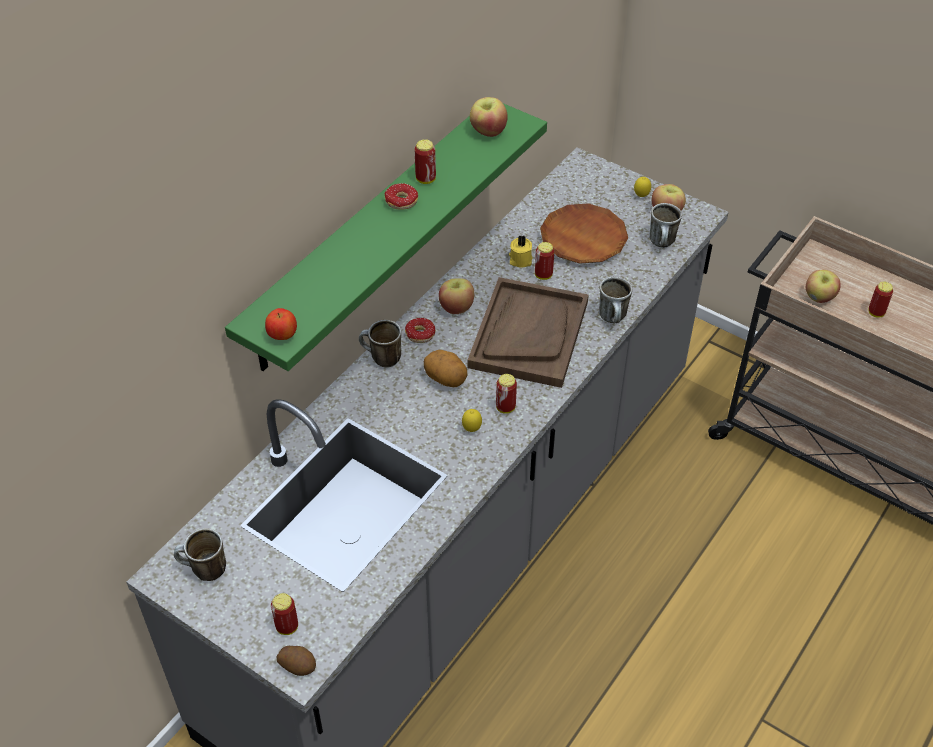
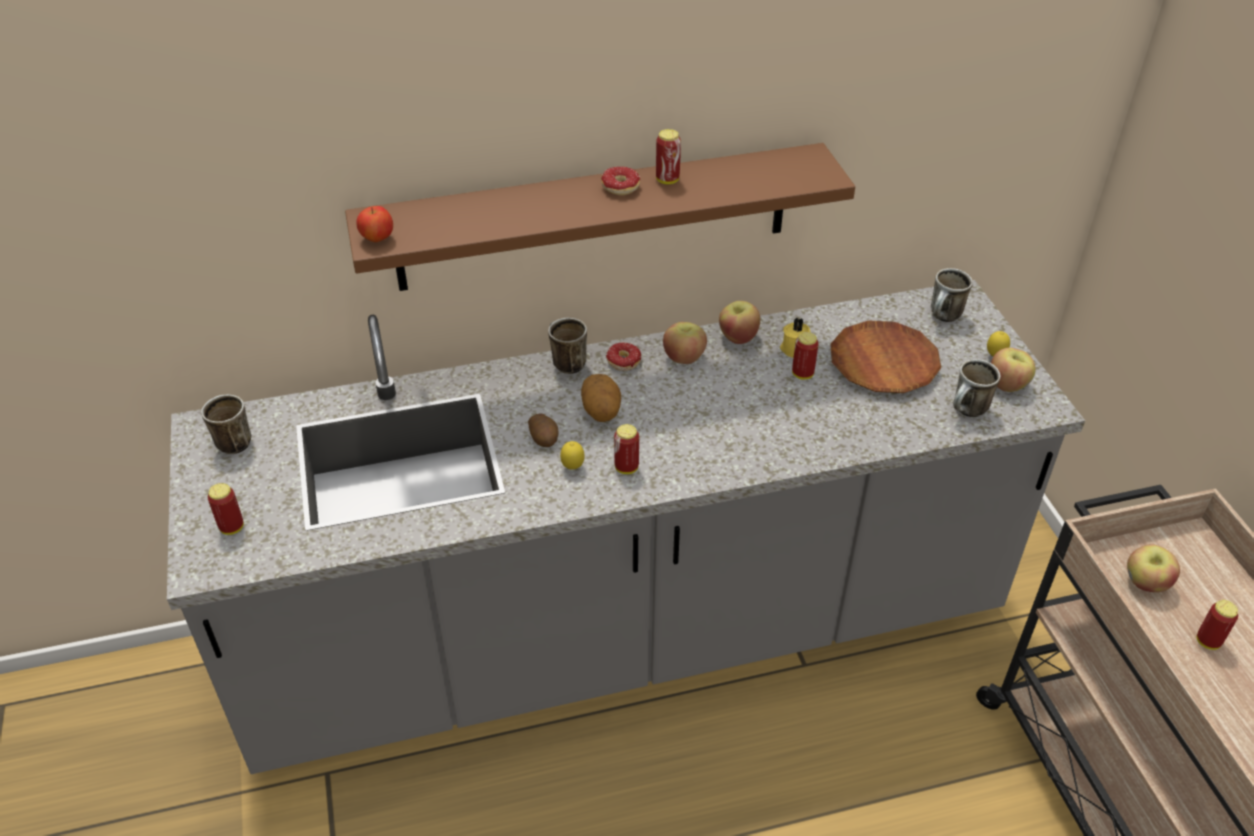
camera: 40 degrees right, 5 degrees down
green shelf [225,103,547,371] -> brown shelf [345,143,855,291]
potato [277,646,316,676] -> potato moved to [528,414,558,447]
brown tray [467,277,589,388] -> none
apple [470,97,508,137] -> apple moved to [719,301,760,344]
mug [599,277,632,323] -> mug moved to [931,268,973,322]

